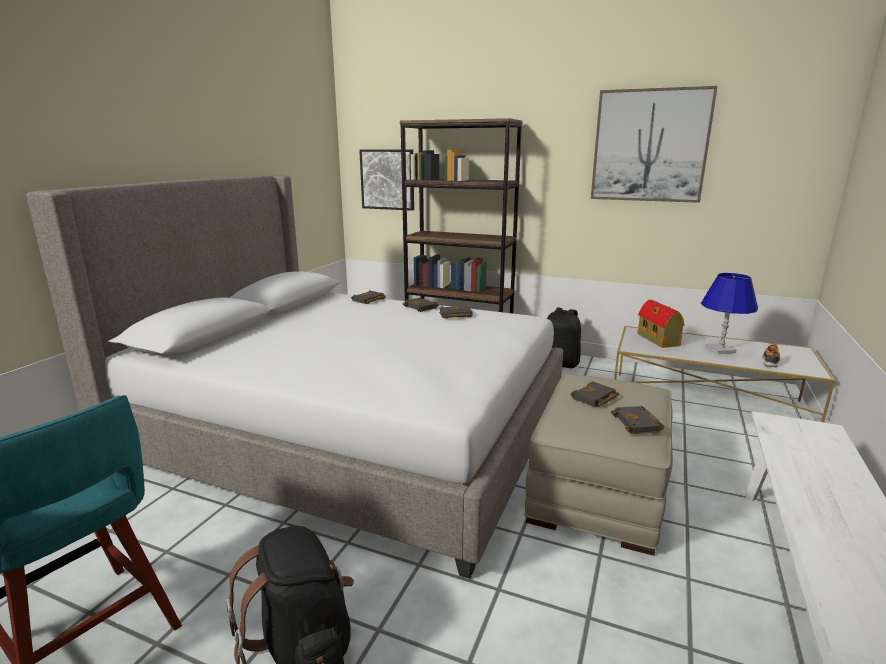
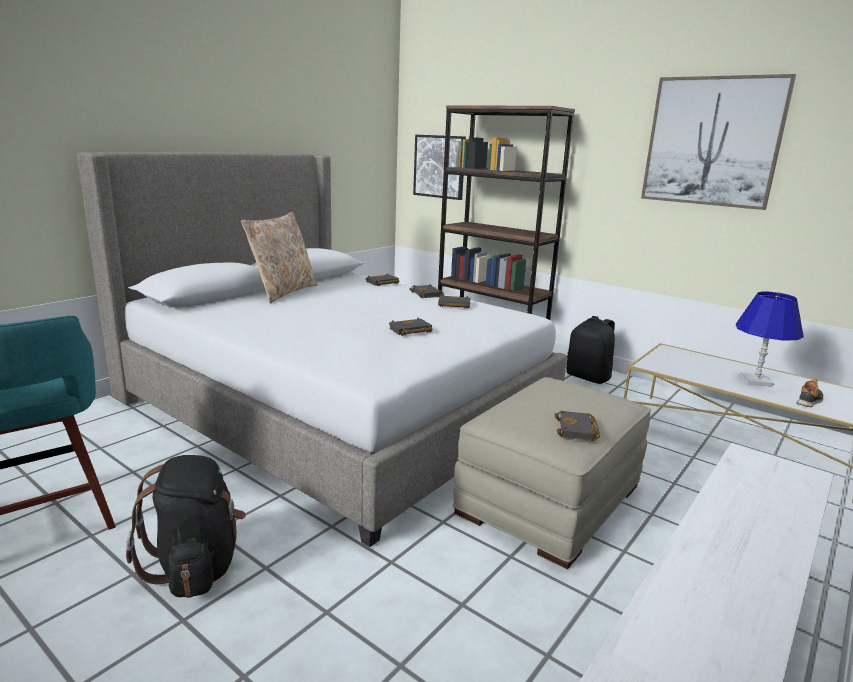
camera: 15 degrees right, 0 degrees up
black book [570,381,619,407] -> black book moved to [389,317,433,336]
toy house [637,300,685,348] -> none
none -> beige pillow [241,212,318,303]

